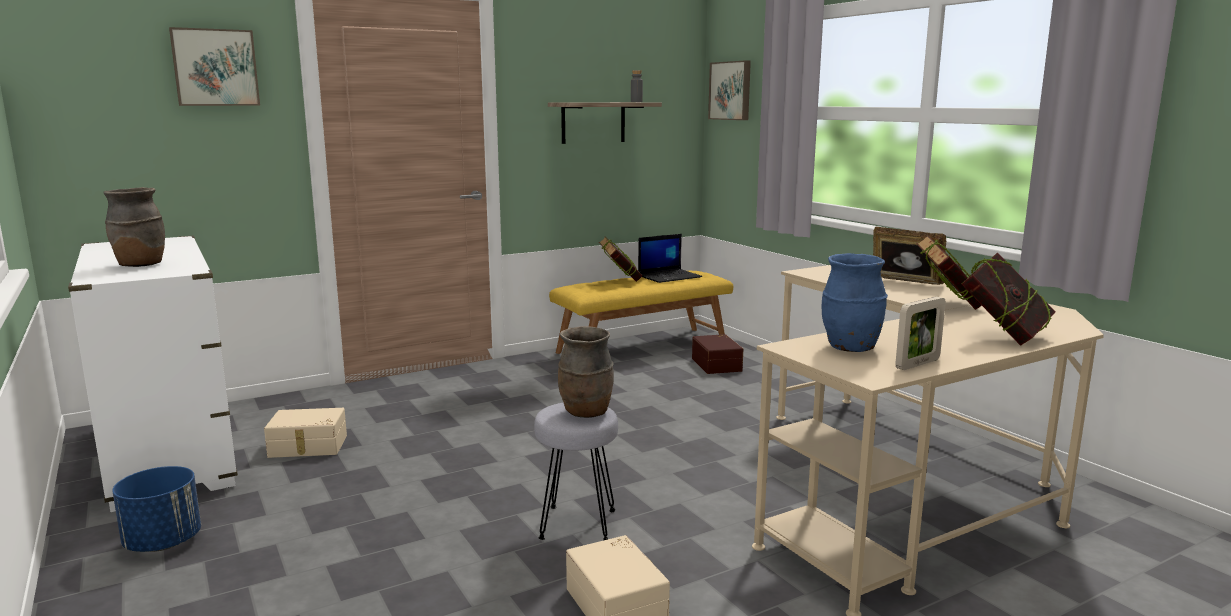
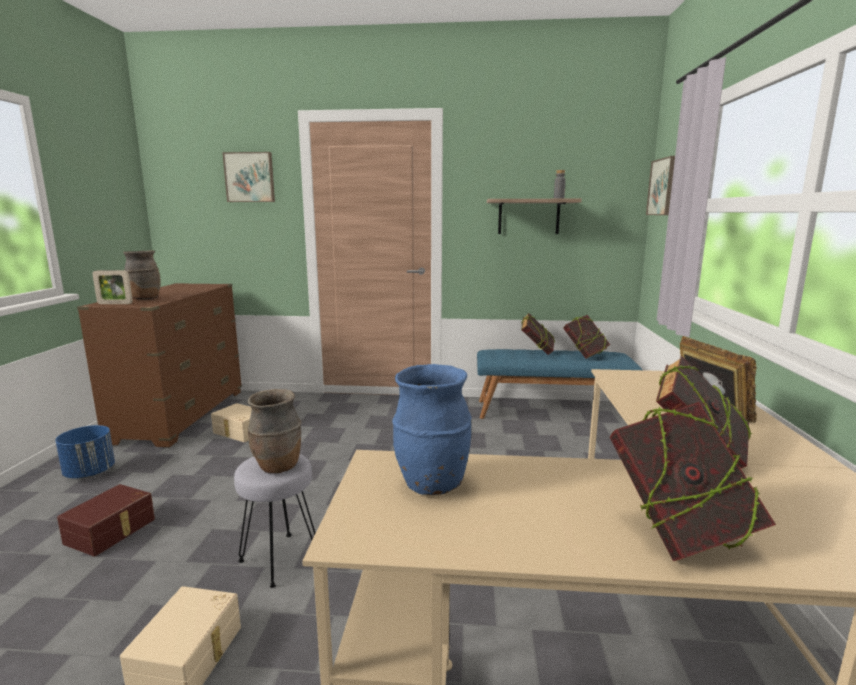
camera: 35 degrees right, 0 degrees up
white dresser [68,235,238,512] -> brown dresser [77,283,242,447]
yellow bench [549,271,733,354] -> blue bench [477,349,643,419]
laptop [638,234,702,283] -> book [563,315,610,359]
brown storage box [692,334,743,374] -> brown storage box moved to [57,484,155,556]
picture frame [895,297,946,370] -> picture frame moved to [92,270,133,304]

